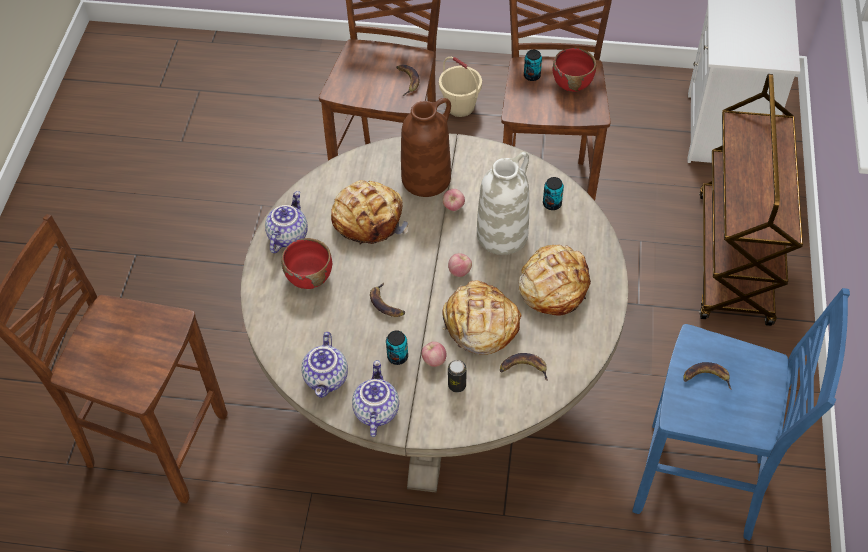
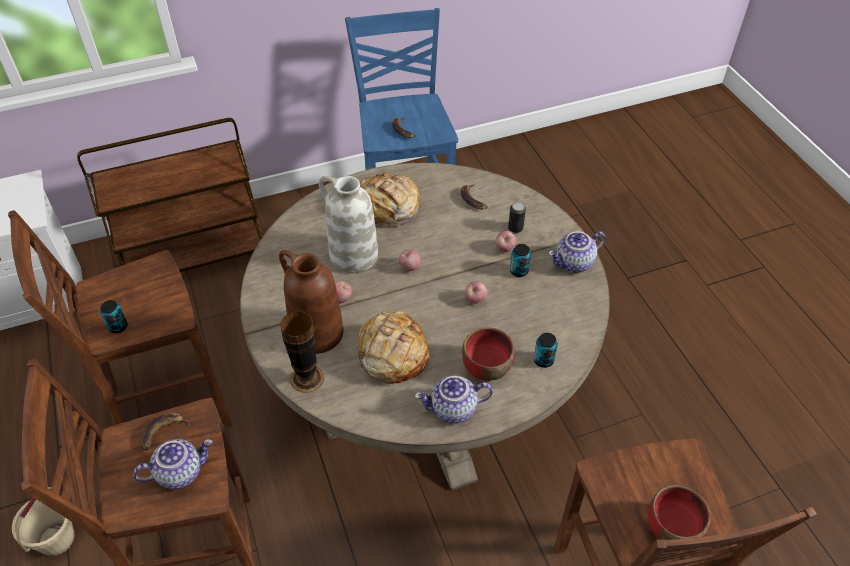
camera: 120 degrees left, 5 degrees down
teapot [301,332,348,398] -> teapot moved to [133,439,213,489]
banana [370,282,405,317] -> apple [465,281,488,304]
bread [442,280,521,355] -> none
can [543,177,564,210] -> can moved to [534,333,558,368]
red bowl [552,48,596,92] -> red bowl moved to [648,485,711,540]
none -> vase [280,311,324,393]

